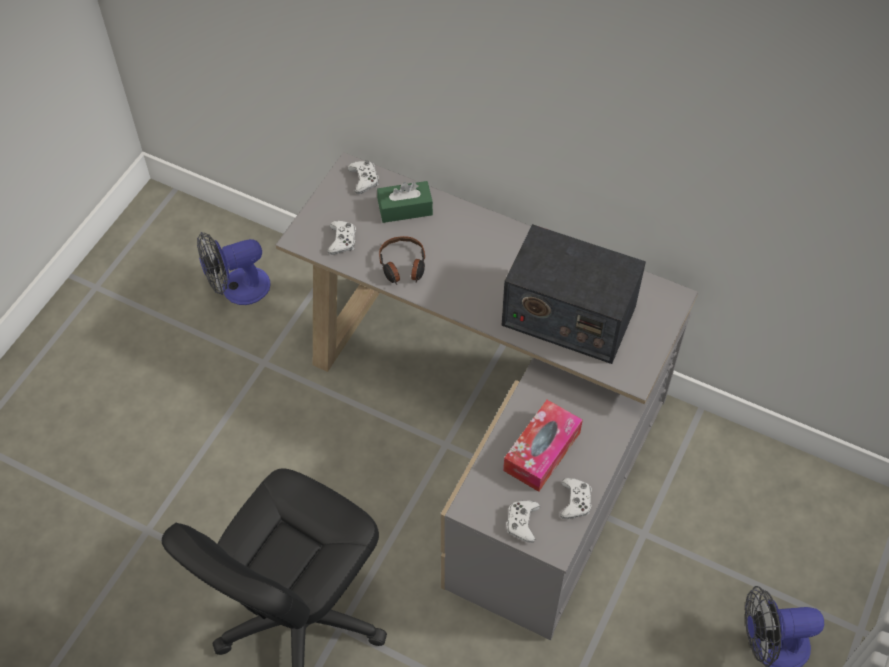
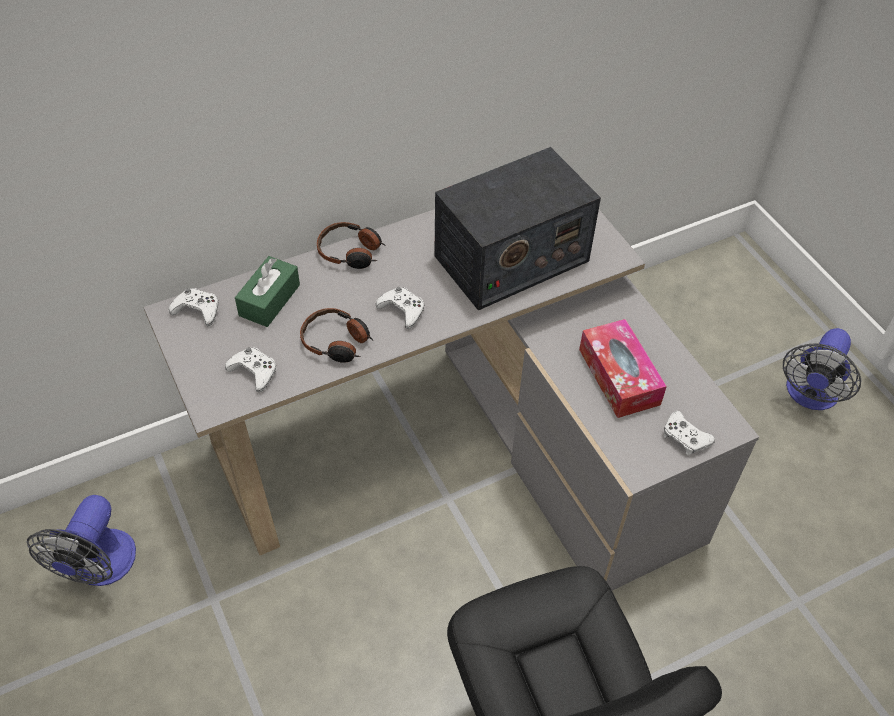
camera: 55 degrees left, 5 degrees down
white game controller [560,478,592,519] -> white game controller moved to [376,287,424,329]
none -> headphones [317,222,386,269]

